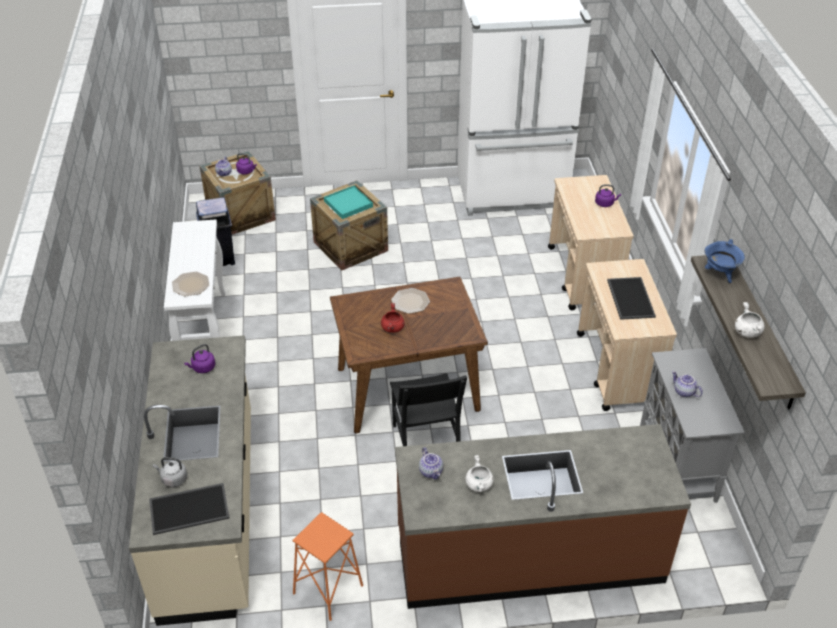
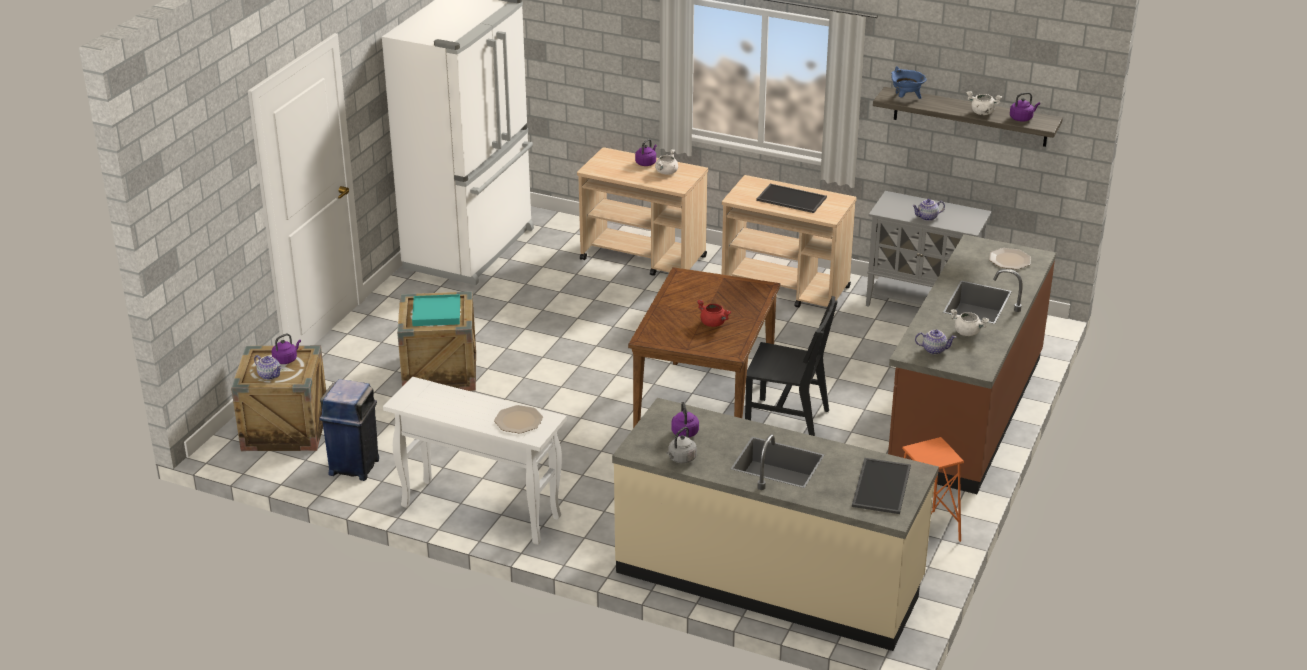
camera: 60 degrees left, 10 degrees down
grey kettle [153,457,187,487] -> grey kettle moved to [666,427,697,464]
plate [391,288,430,314] -> plate moved to [989,248,1031,269]
none -> white cooking pot [655,149,678,175]
none -> purple kettle [1010,92,1040,122]

